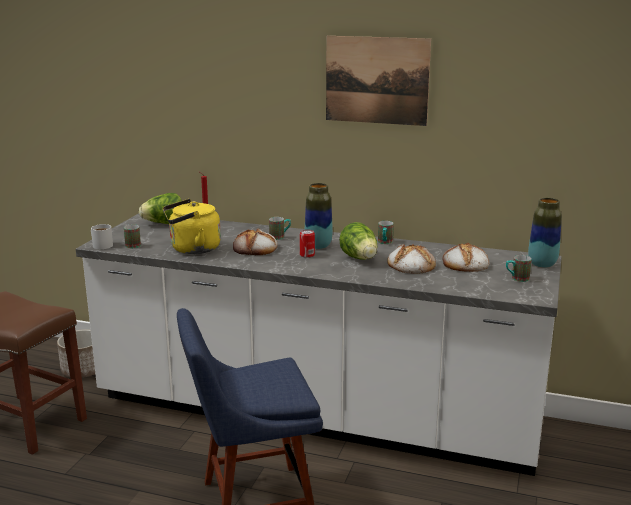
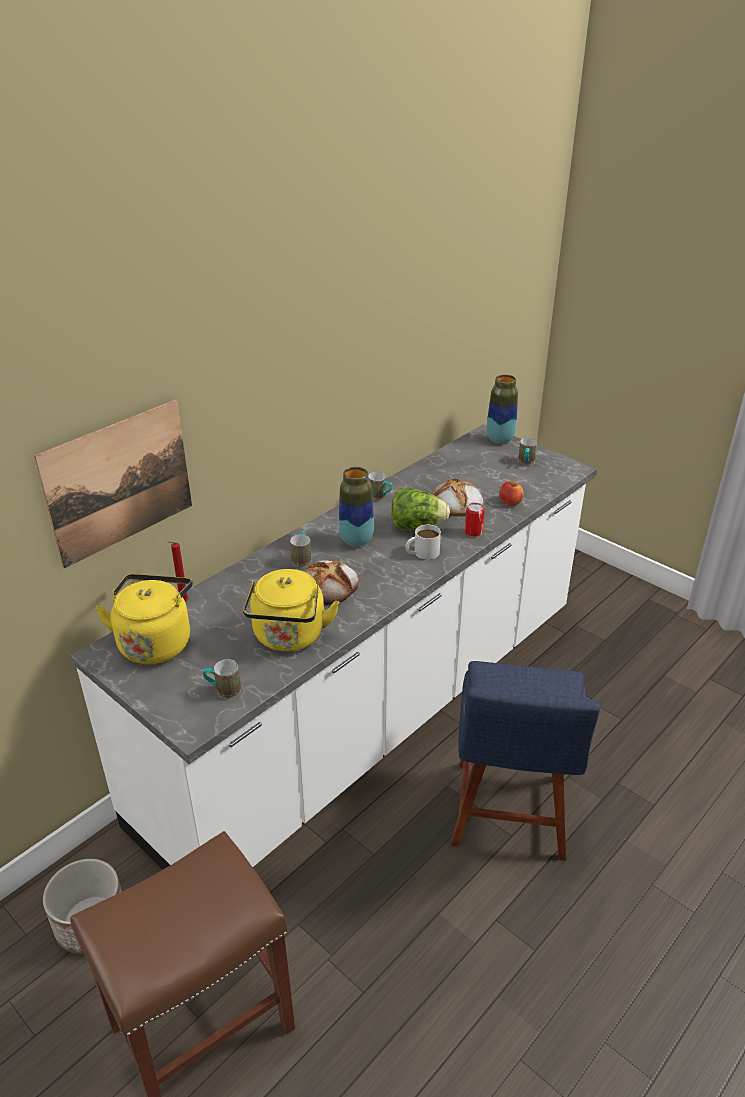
camera: 65 degrees left, 15 degrees up
white mug [91,224,113,249] -> white mug moved to [406,525,441,560]
lettuce [139,193,182,224] -> yellow kettle [96,574,193,664]
can [300,229,315,258] -> can moved to [465,503,485,537]
picture [326,36,431,126] -> picture moved to [34,400,192,568]
bread [443,242,489,272] -> none
none -> apple [499,481,524,505]

